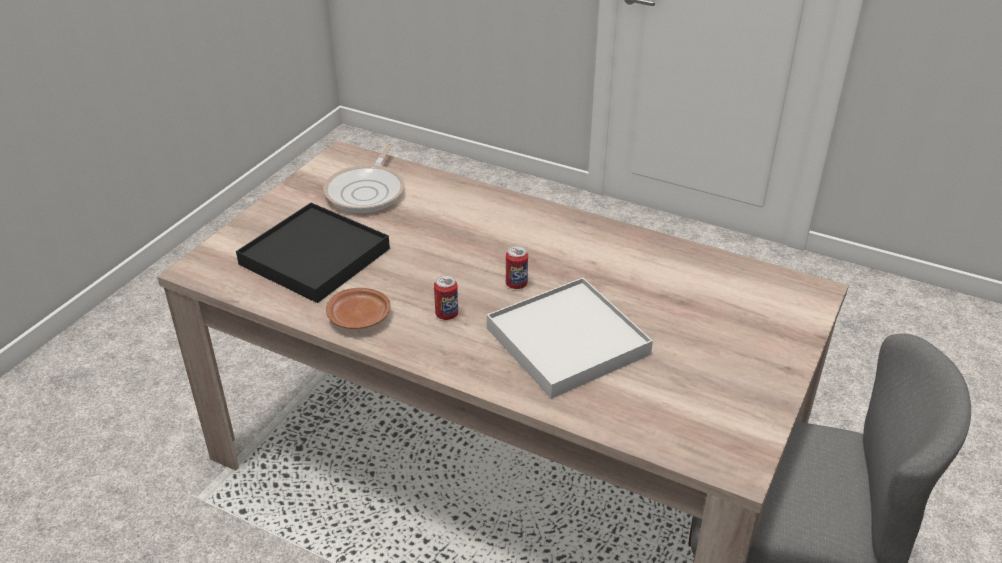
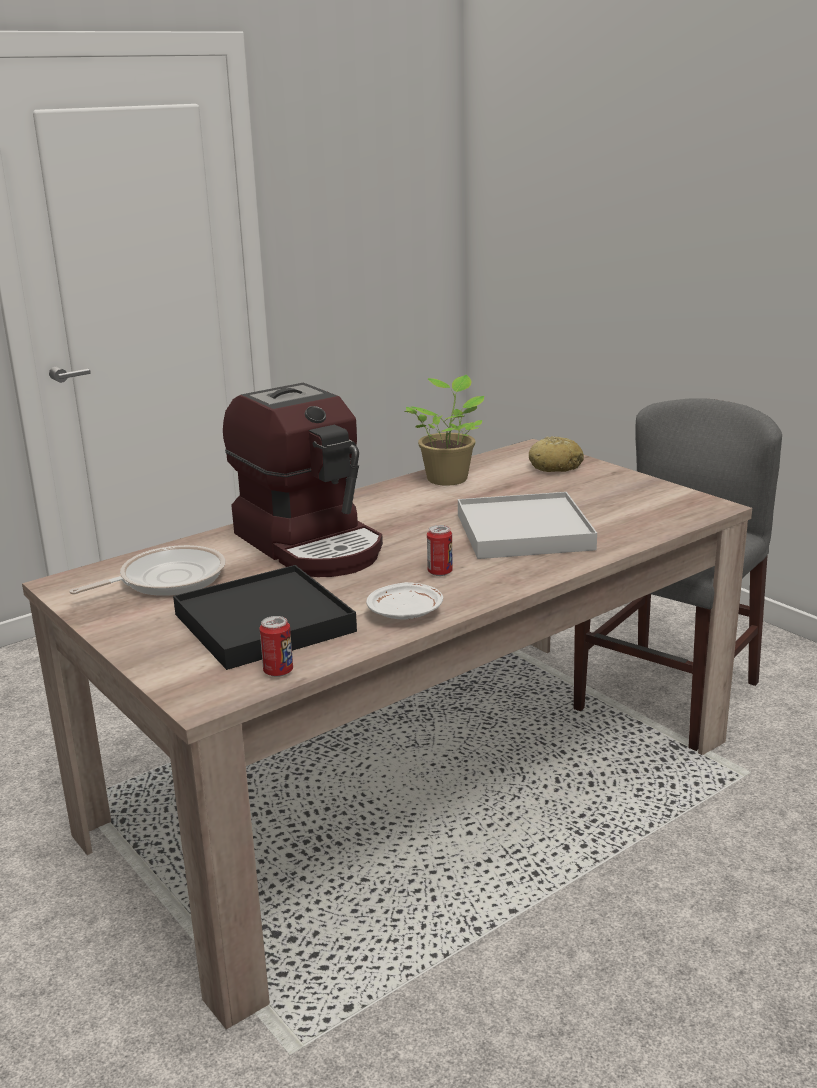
camera: 65 degrees left, 15 degrees down
frying pan [323,143,405,213] -> frying pan turned 75 degrees counterclockwise [69,545,225,596]
brown plate [326,288,390,329] -> white plate [366,582,443,619]
can [506,246,528,289] -> can moved to [259,616,293,677]
none -> coffee machine [223,382,383,577]
none -> potted plant [404,375,484,486]
none -> bread [529,436,584,472]

